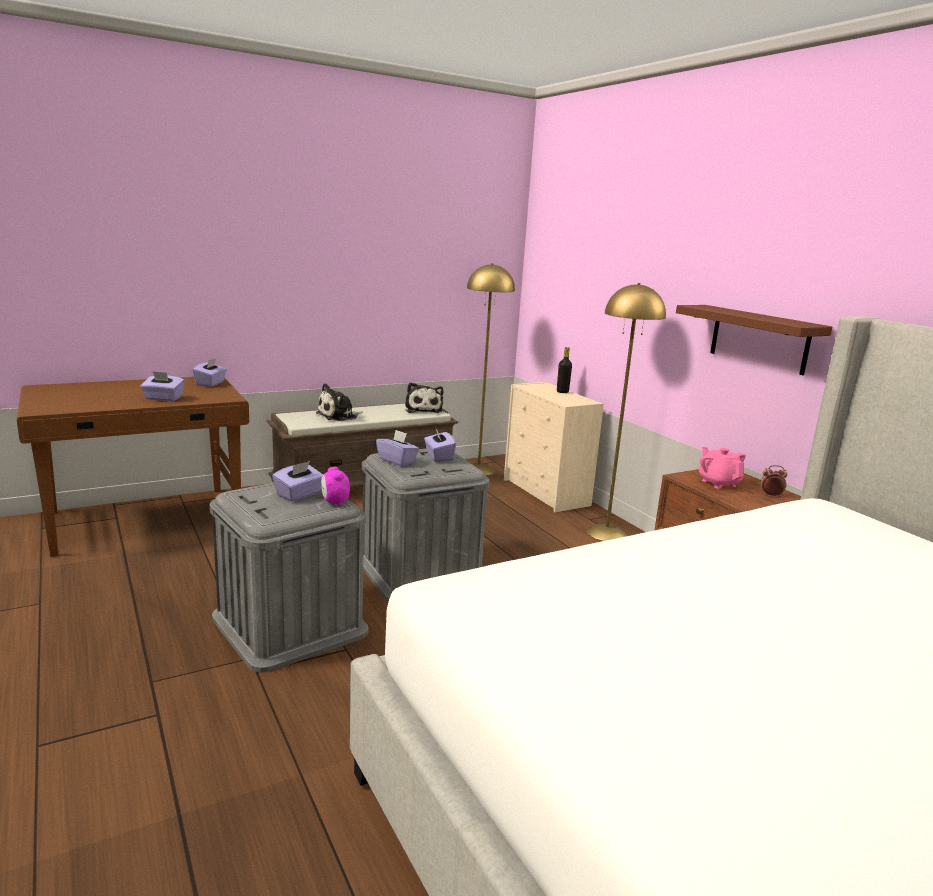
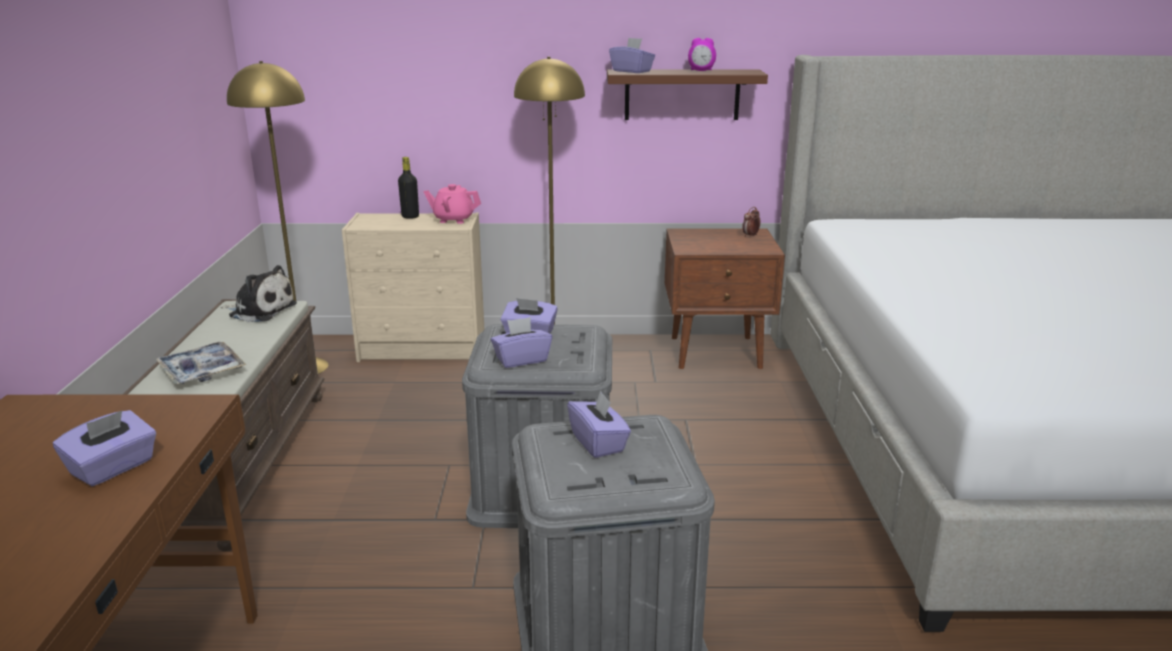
camera: 60 degrees left, 5 degrees up
purple tissue box [192,358,227,387] -> purple tissue box moved to [609,38,655,73]
plush toy [316,383,363,421] -> tray [156,342,246,384]
alarm clock [321,467,350,506] -> alarm clock moved to [688,38,716,71]
pink teapot [699,447,746,489] -> pink teapot moved to [424,184,481,224]

